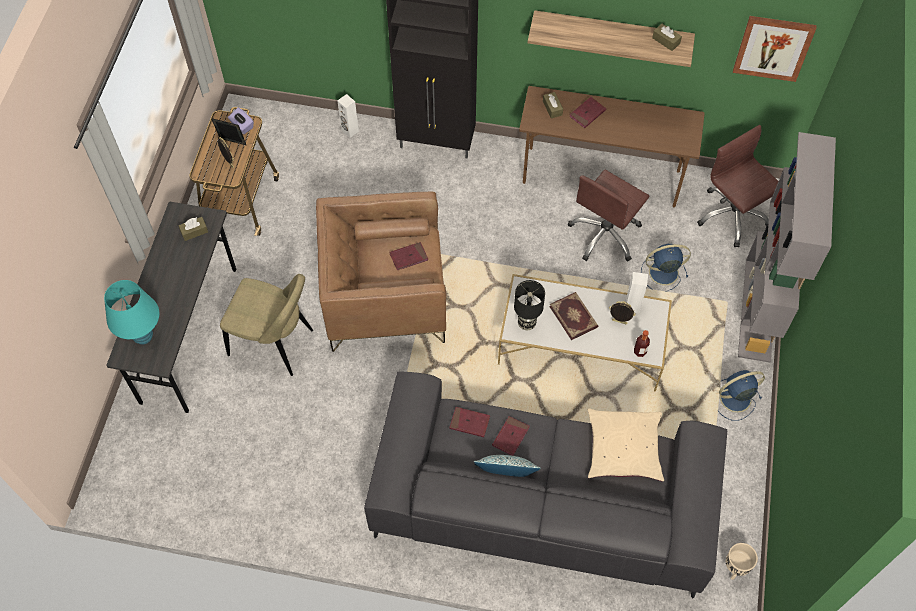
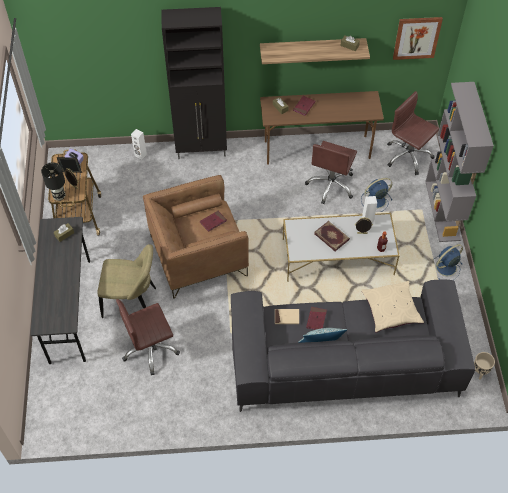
camera: 15 degrees left, 5 degrees down
turquoise table lamp [104,280,160,345] -> none
red book [449,407,490,437] -> beige book [275,309,299,324]
black table lamp [514,280,545,330] -> black table lamp moved to [41,162,65,201]
none -> brown office chair [116,299,180,375]

